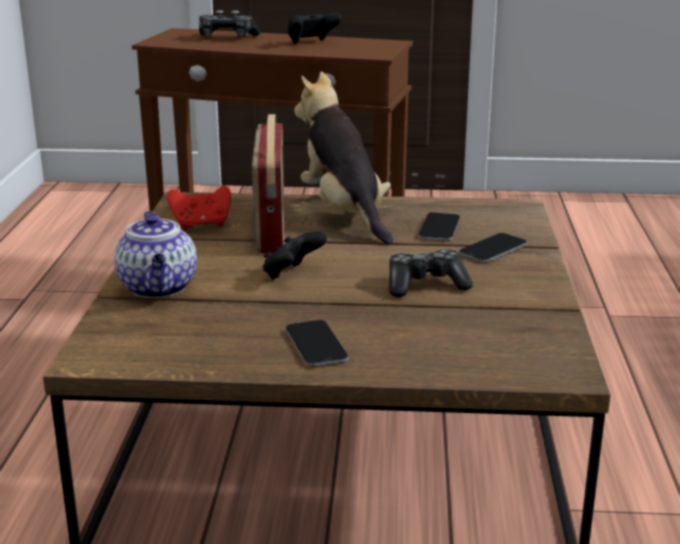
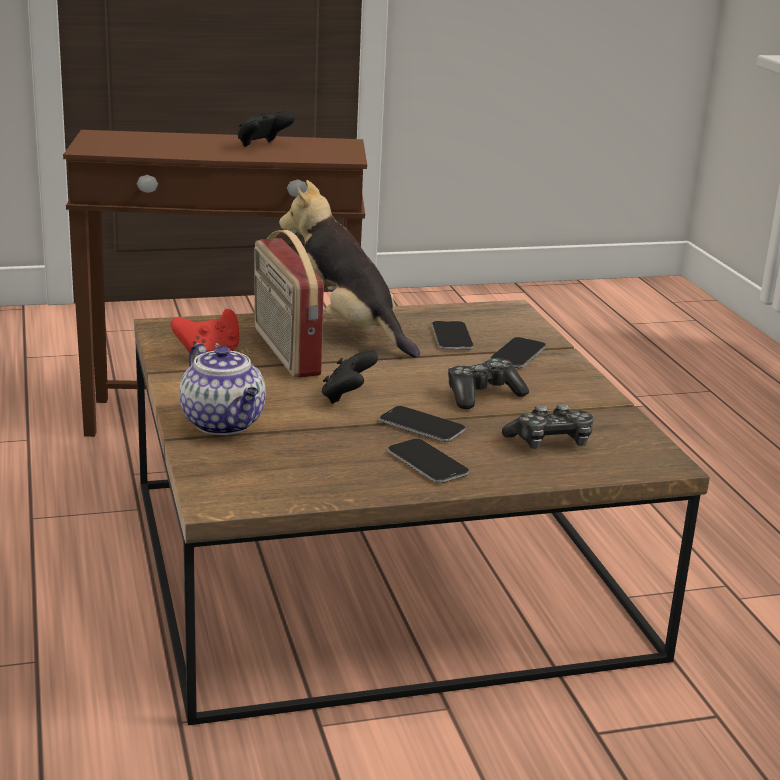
camera: 20 degrees left, 0 degrees up
game controller [199,10,260,37] -> game controller moved to [502,403,593,449]
none -> phone [379,406,465,442]

